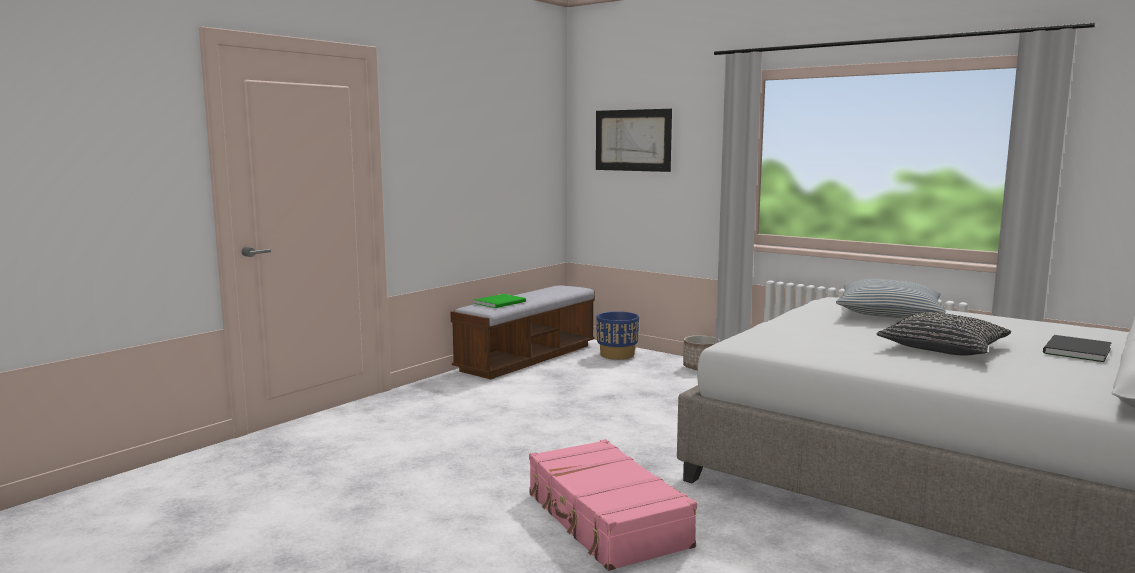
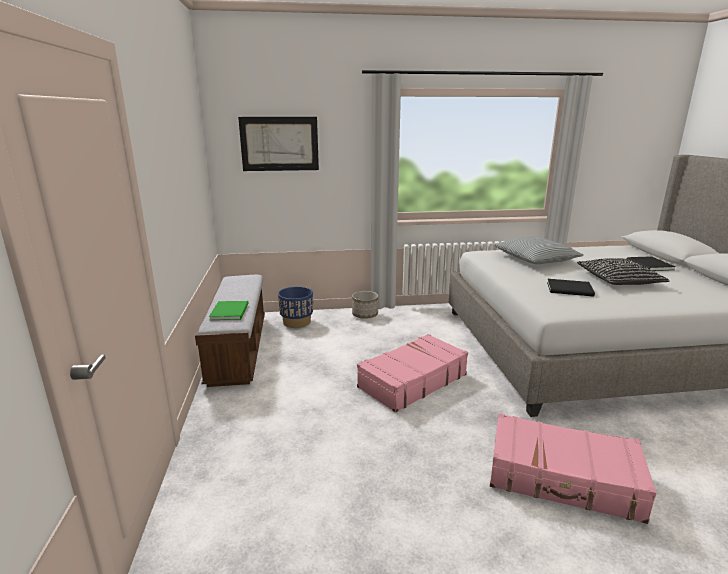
camera: 45 degrees left, 10 degrees up
none -> pink suitcase [357,334,468,412]
none -> black book [547,279,595,297]

